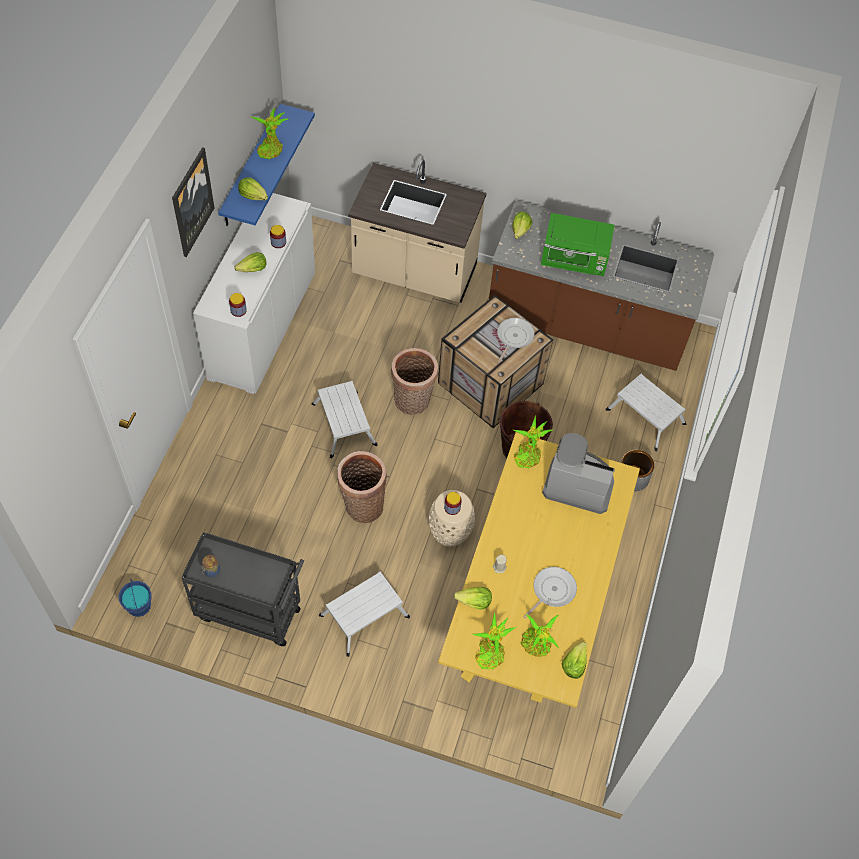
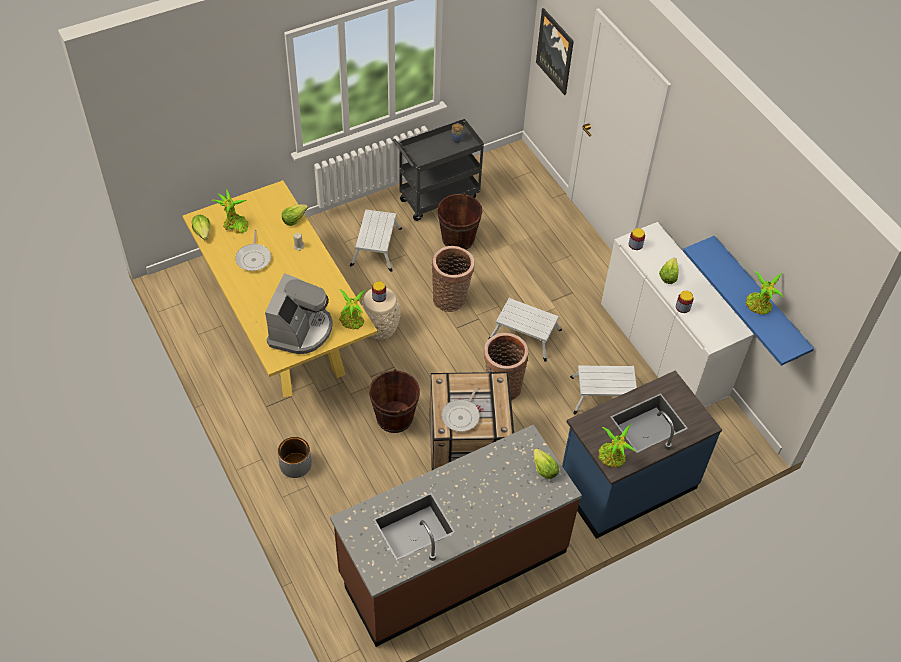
camera: 135 degrees right, 5 degrees down
blue bucket [119,579,152,617] -> none
picture [172,147,215,257] -> picture moved to [536,8,574,95]
lettuce [238,177,268,200] -> none
beige counter [348,159,486,303] -> blue counter [562,370,722,539]
potted plant [472,612,517,669] -> potted plant moved to [598,424,635,467]
frying pan [497,318,535,363] -> frying pan turned 45 degrees clockwise [442,386,480,432]
green microwave [541,213,615,276] -> none
coffee machine [542,433,614,514] -> coffee machine turned 45 degrees counterclockwise [265,273,333,354]
white step ladder [606,374,687,451] -> white step ladder moved to [570,365,637,414]
none -> brown bucket [437,193,483,250]

